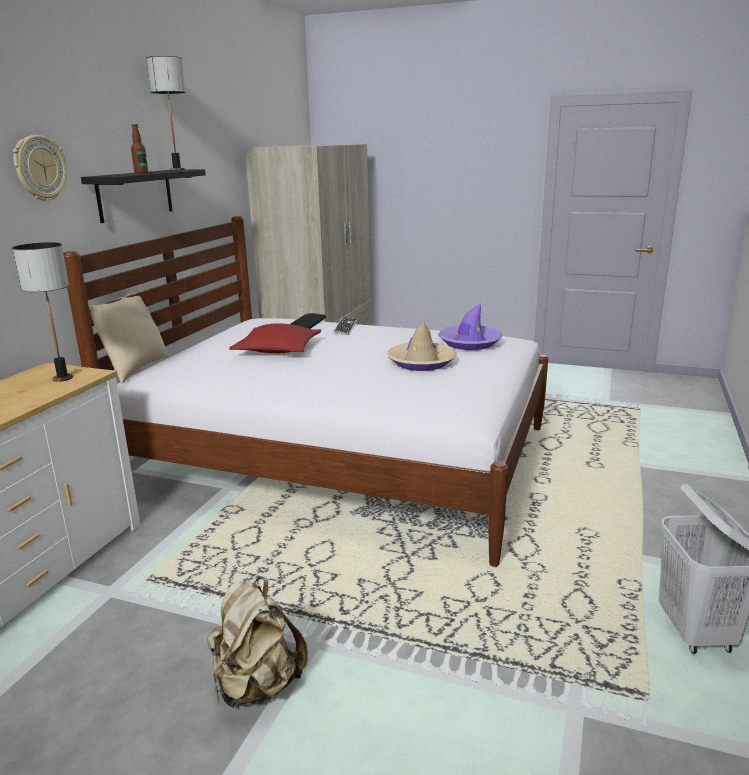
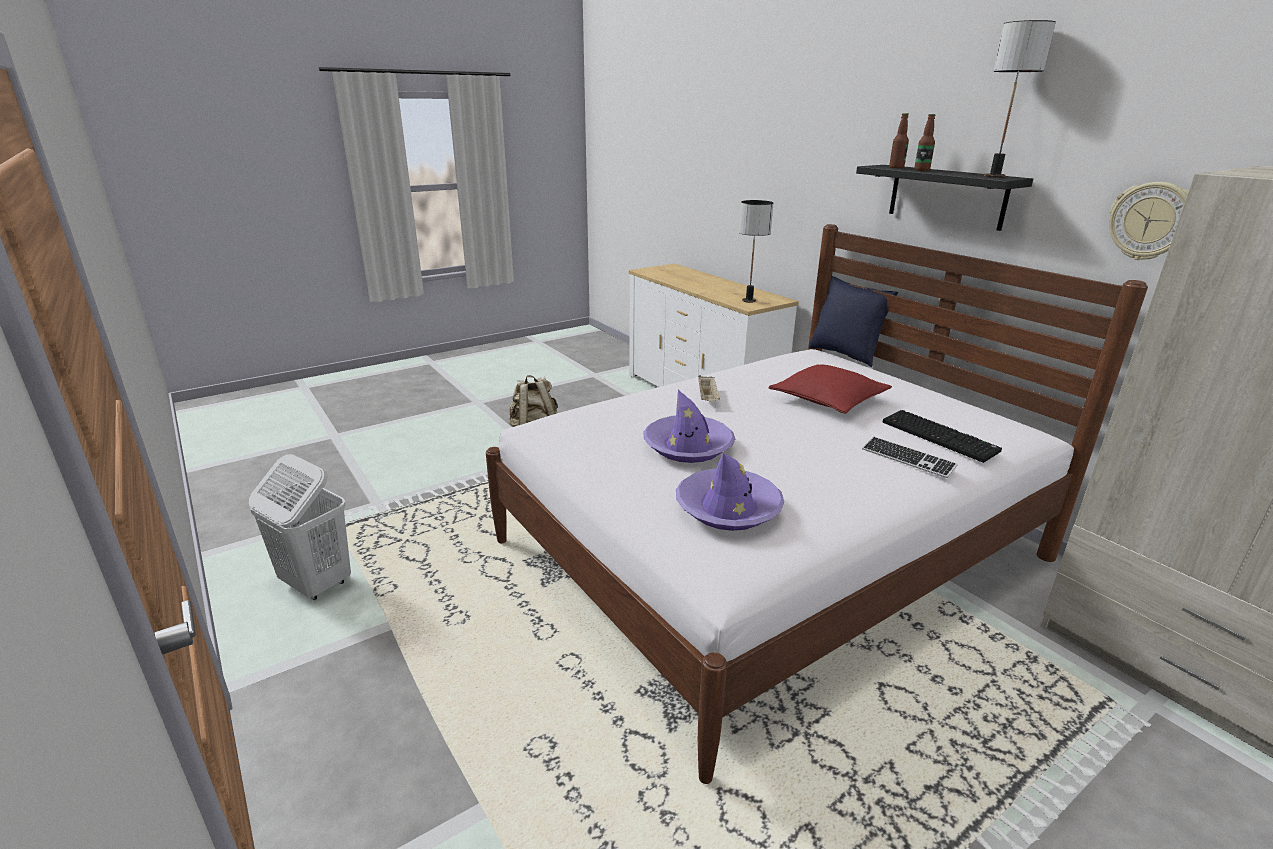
camera: 125 degrees right, 5 degrees up
wall clock [13,135,66,202] -> wall clock moved to [1109,182,1189,260]
beige pillow [89,290,168,383] -> blue pillow [809,276,898,367]
beige hat [387,322,457,371] -> purple hat [643,390,735,463]
none -> beige tray [698,375,720,401]
none -> bottle [889,113,909,168]

